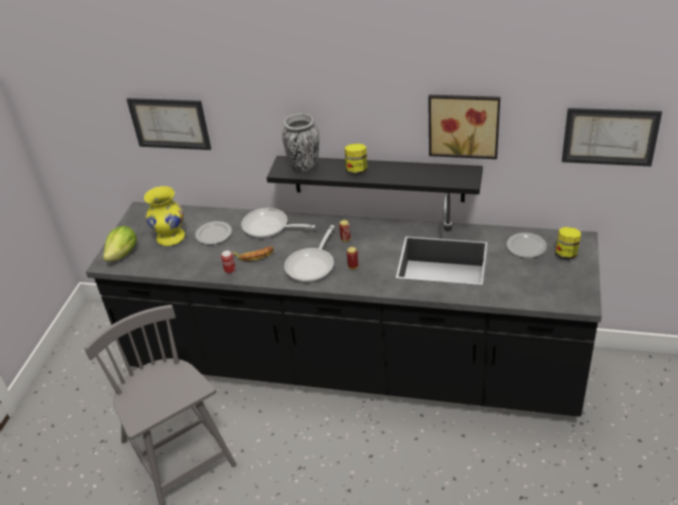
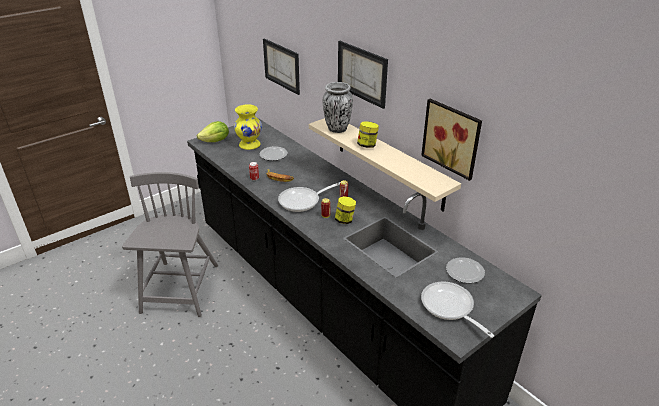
camera: 35 degrees right, 5 degrees down
frying pan [241,208,315,238] -> frying pan moved to [421,282,495,338]
black shelf [267,156,483,202] -> beige shelf [309,118,461,211]
jar [555,227,581,260] -> jar moved to [335,196,356,224]
picture [562,108,662,166] -> picture moved to [338,41,388,109]

